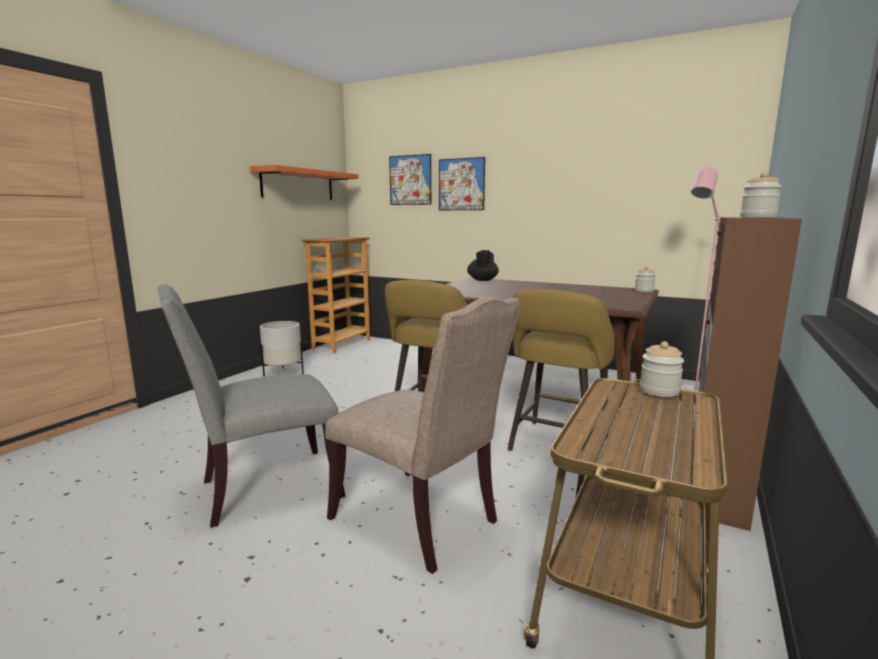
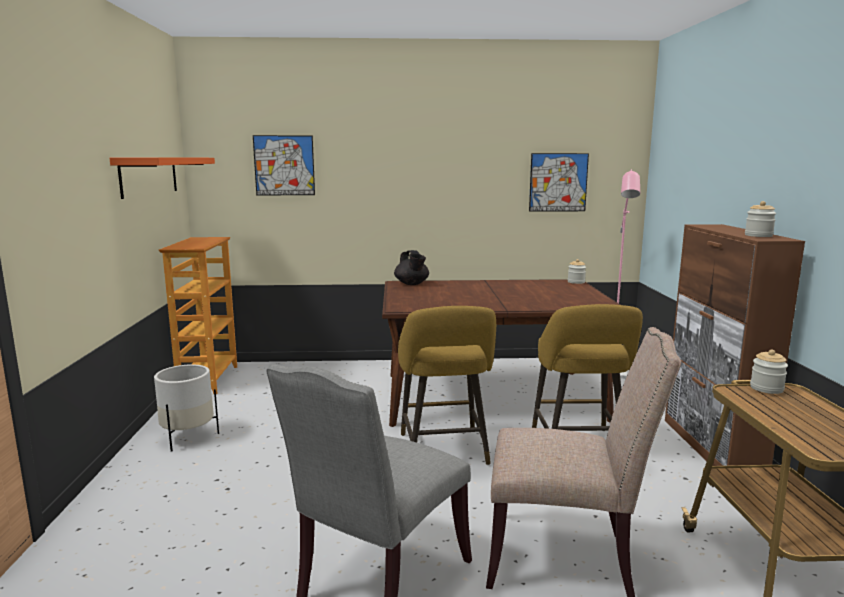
camera: 30 degrees left, 0 degrees up
picture [439,157,485,210] -> picture moved to [529,153,589,212]

